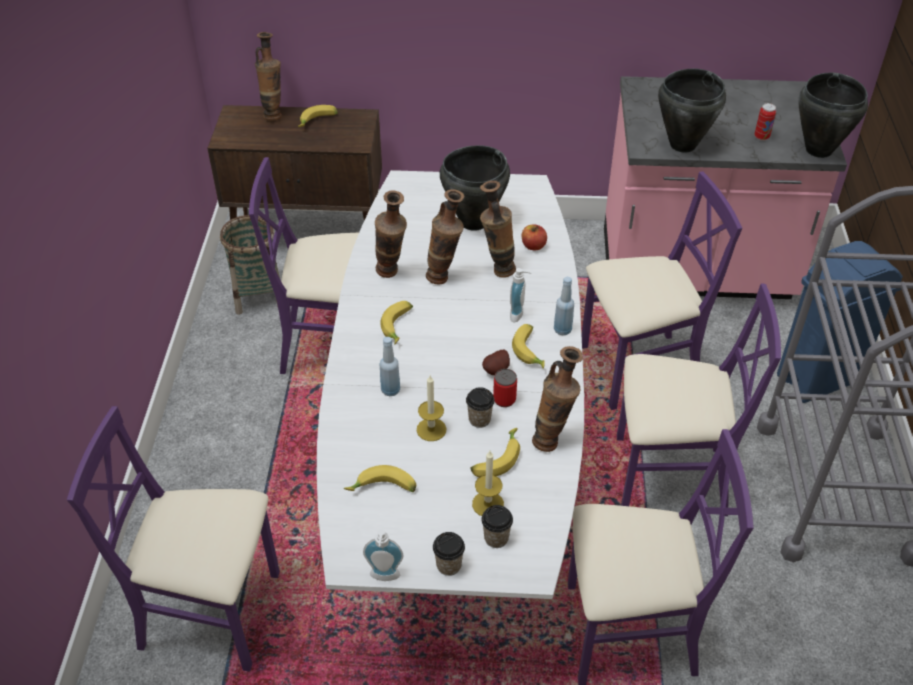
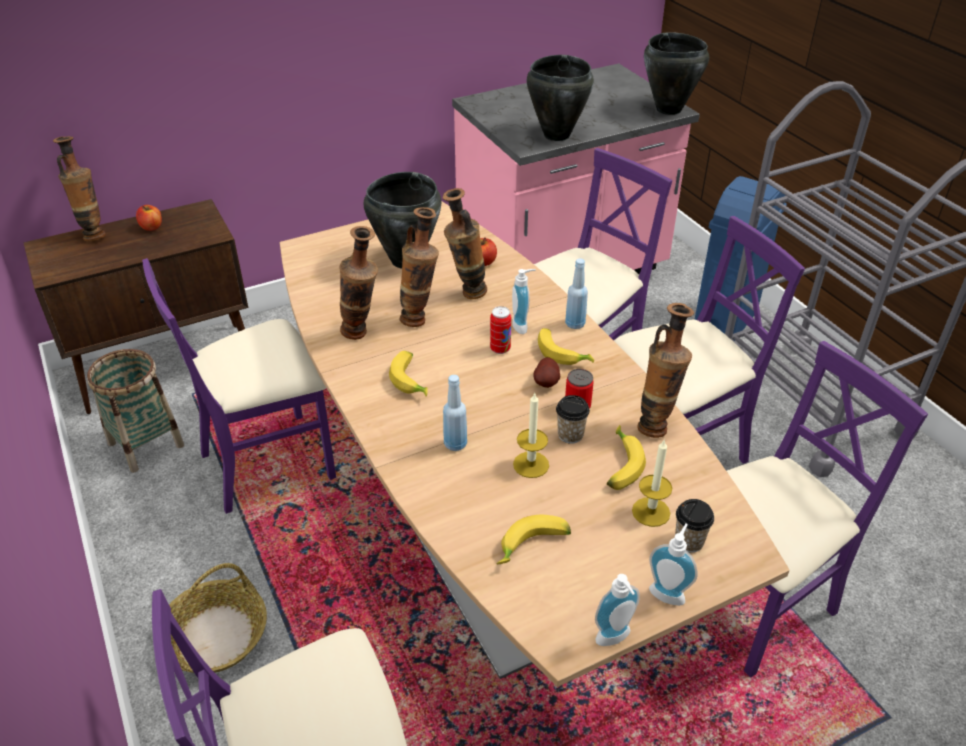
camera: 30 degrees left, 5 degrees down
banana [298,105,338,127] -> apple [136,205,162,231]
white dining table [317,170,584,599] -> brown dining table [280,201,790,687]
cup [433,532,465,576] -> soap dispenser [649,524,698,606]
can [754,103,776,141] -> can moved to [490,306,511,354]
none -> basket [169,563,267,673]

